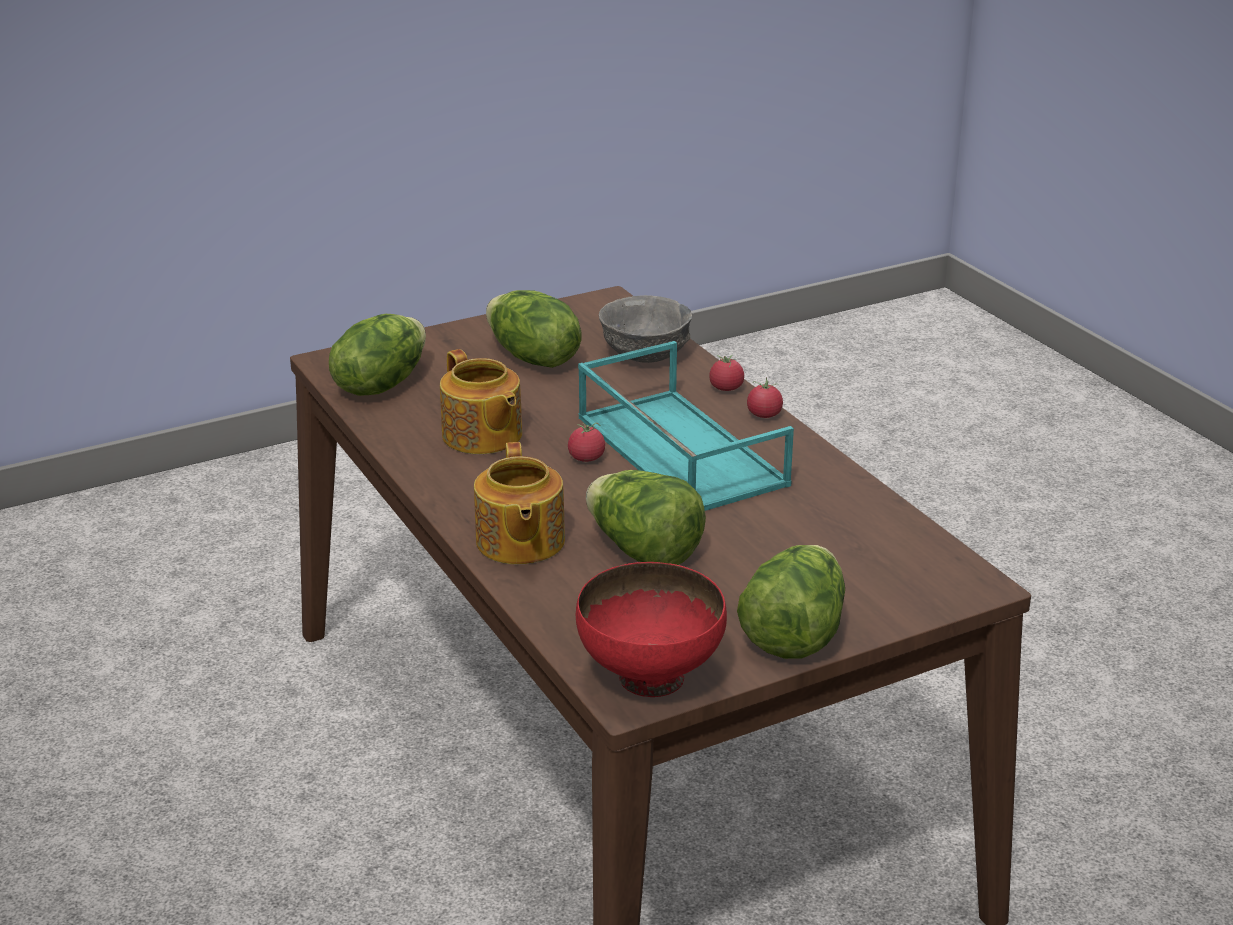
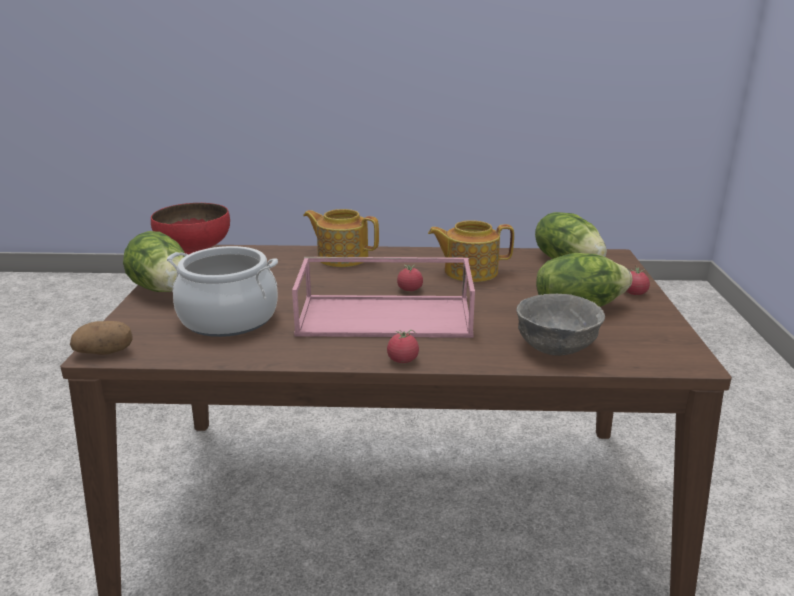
camera: 120 degrees right, 5 degrees down
turquoise tray [578,341,794,511] -> pink tray [292,257,475,338]
lettuce [586,470,706,565] -> none
tomato [709,355,744,391] -> tomato moved to [626,266,650,295]
none -> potato [70,321,133,355]
none -> cooking pot [167,246,278,337]

